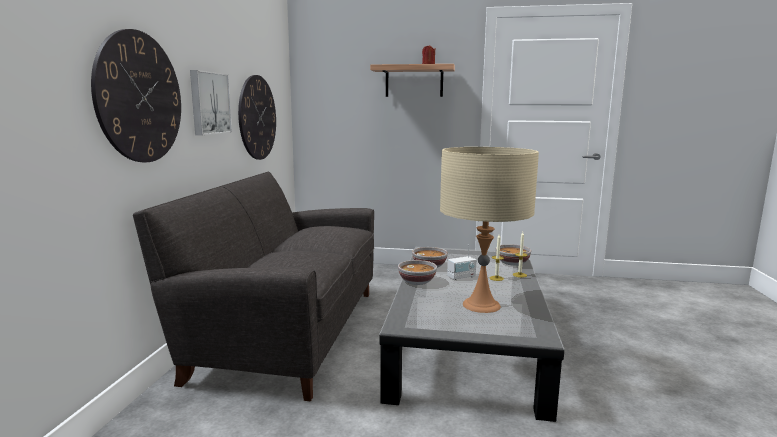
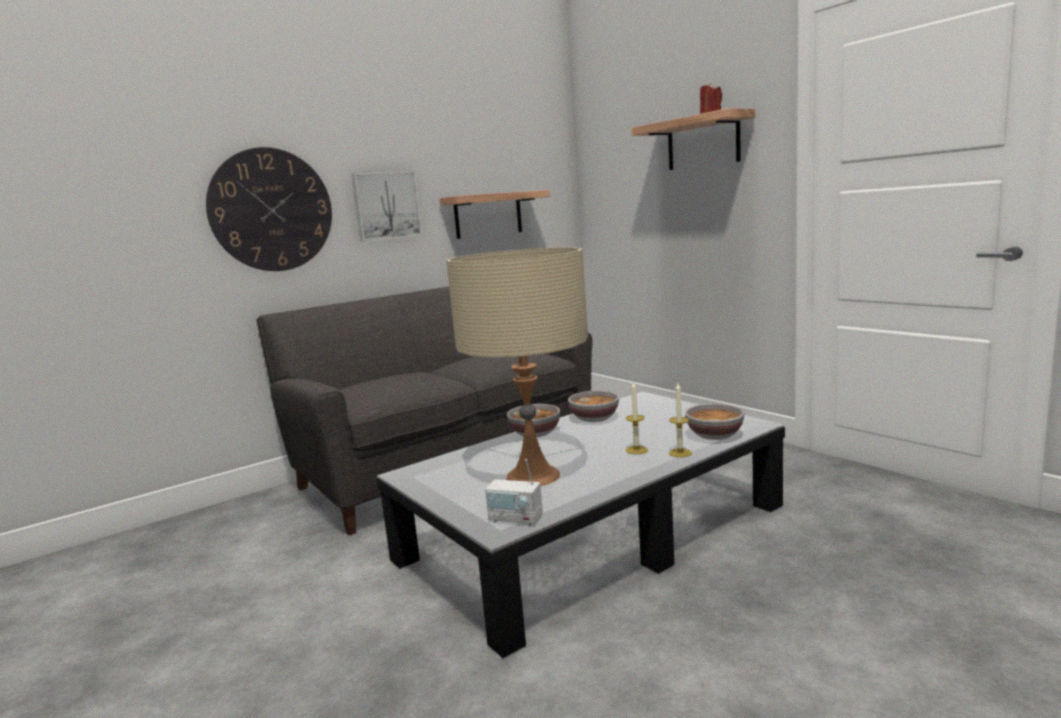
camera: 45 degrees right, 0 degrees up
wall clock [238,75,276,160] -> shelf [439,190,550,239]
radio [447,244,476,280] -> radio moved to [485,459,543,525]

